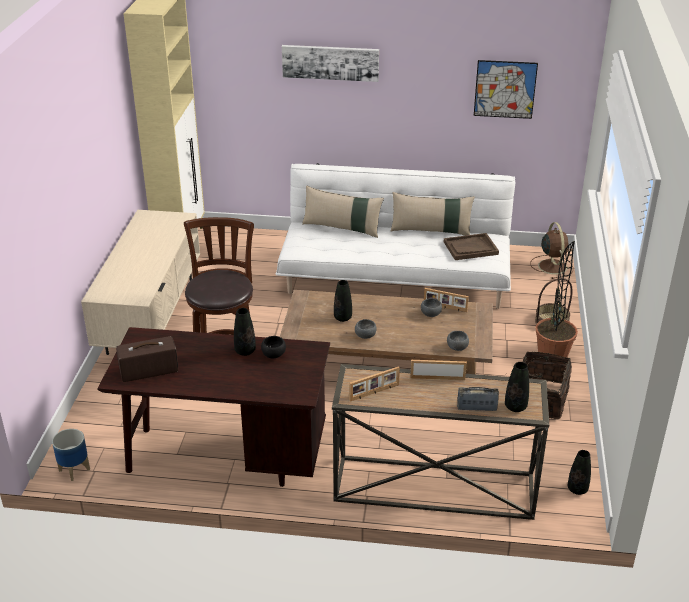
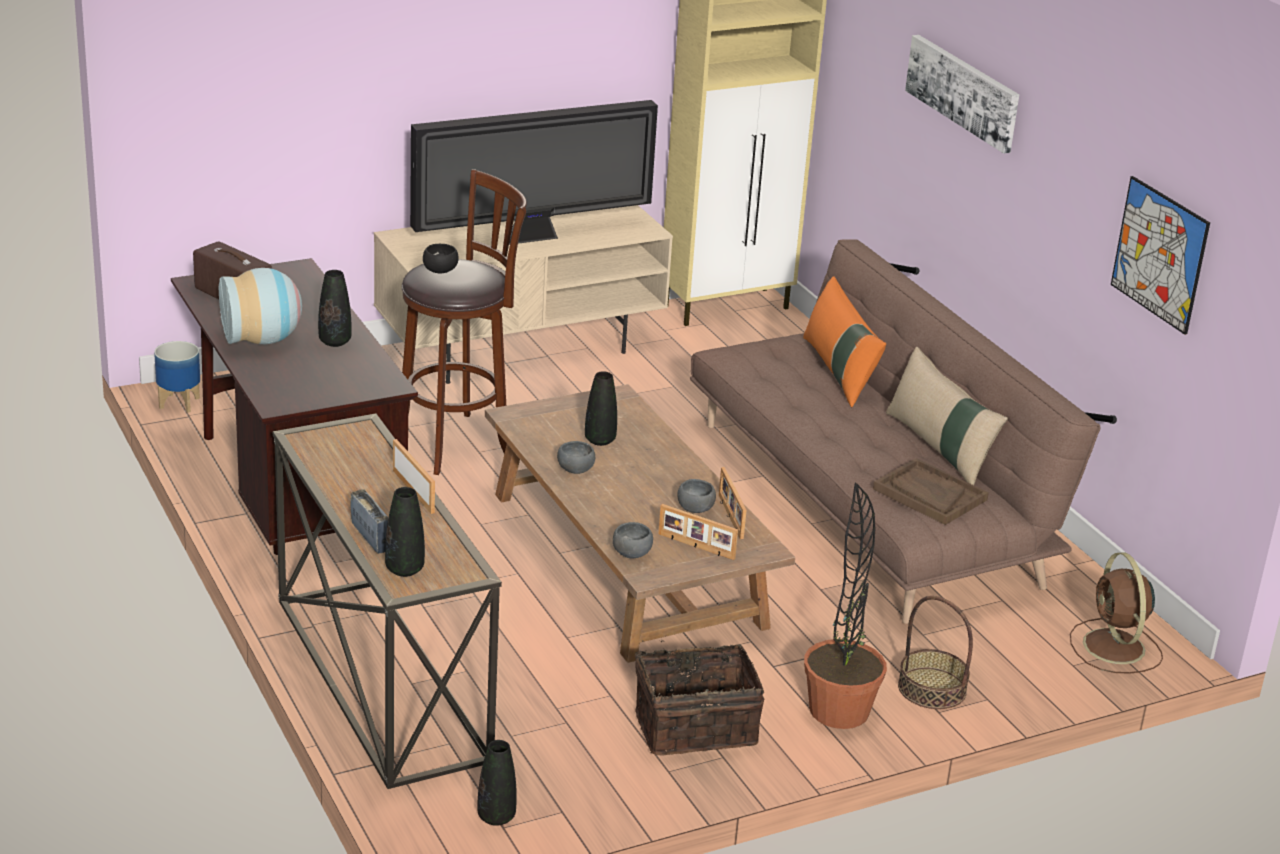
camera: 55 degrees right, 5 degrees down
black bowl [261,336,286,359] -> black bowl moved to [423,243,459,273]
white sofa [276,163,515,309] -> brown sofa [690,239,1117,624]
beige pillow [302,186,384,238] -> orange pillow [803,276,886,407]
picture frame [349,366,400,402] -> picture frame moved to [658,504,738,560]
brown fan [530,222,573,279] -> brown fan turned 120 degrees clockwise [1070,552,1163,674]
none -> vase [219,268,302,344]
none -> television [410,100,658,245]

